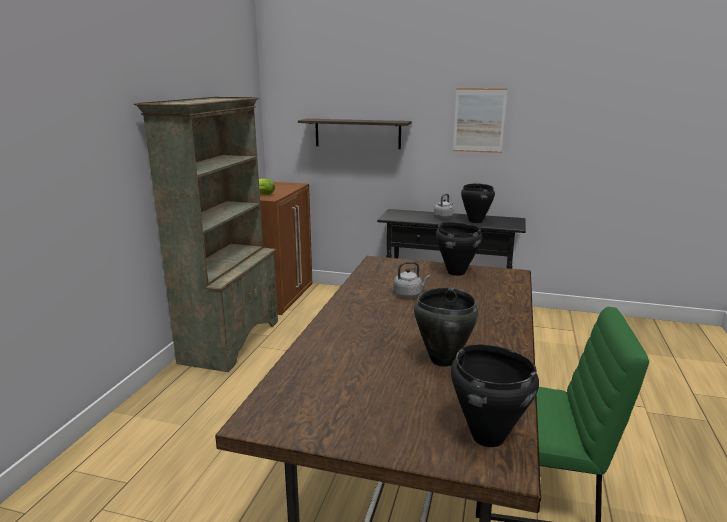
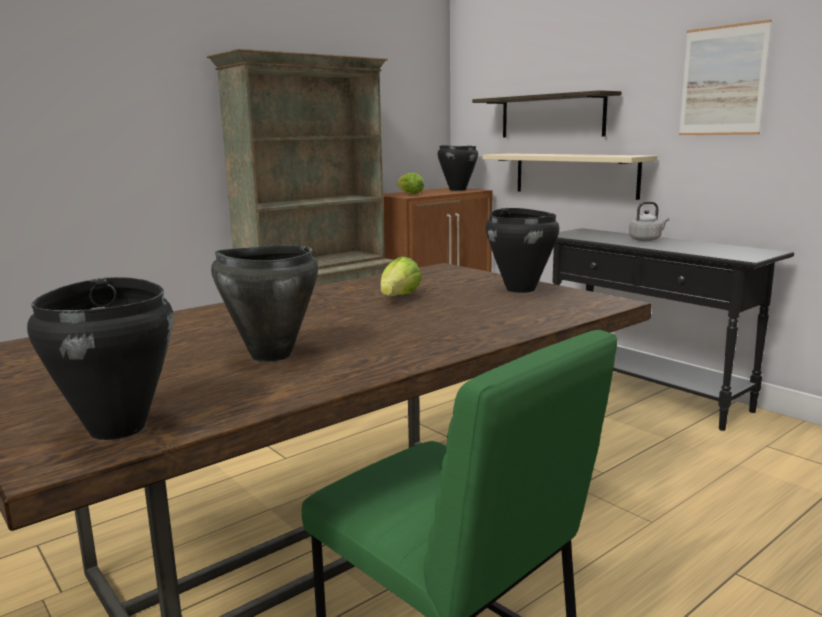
camera: 35 degrees right, 5 degrees down
grey kettle [393,261,430,298] -> lettuce [380,256,422,296]
black cooking pot [461,183,495,223] -> black cooking pot moved to [438,145,478,191]
none -> beige shelf [483,153,657,200]

